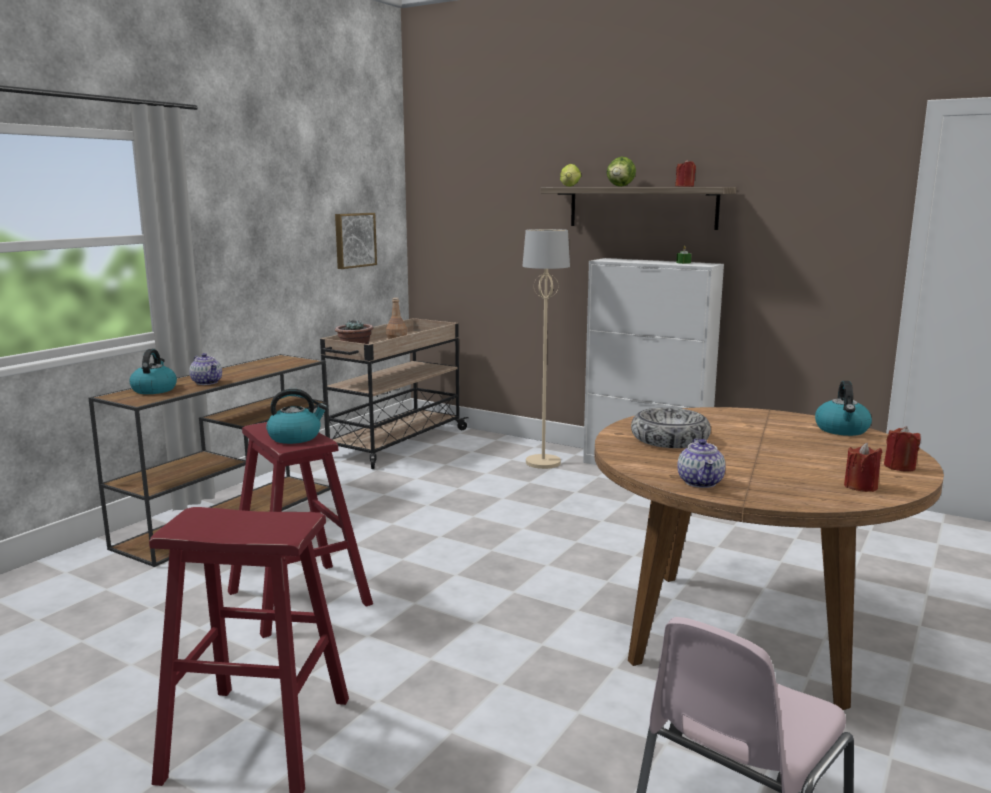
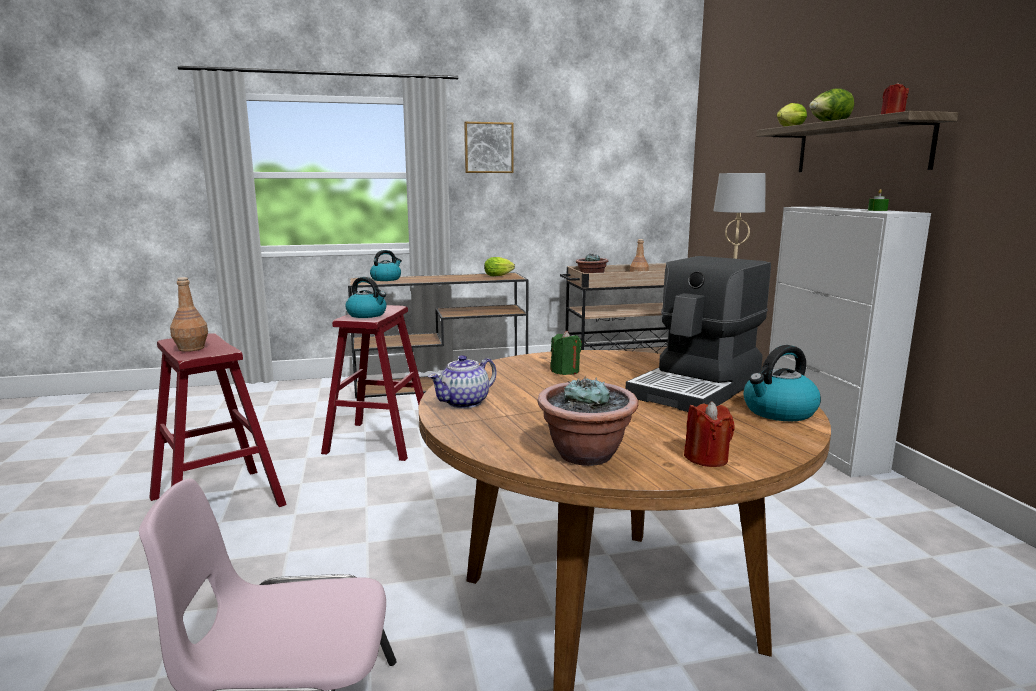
camera: 45 degrees right, 0 degrees up
teapot [189,353,222,385] -> none
picture [335,213,377,269] -> picture moved to [464,122,514,173]
bowl [631,408,711,448] -> green candle [550,331,582,375]
red candle [844,443,882,492] -> potted plant [537,376,638,466]
none -> brown bottle [170,277,208,352]
none -> lettuce [484,257,515,276]
none -> coffee machine [626,256,771,412]

